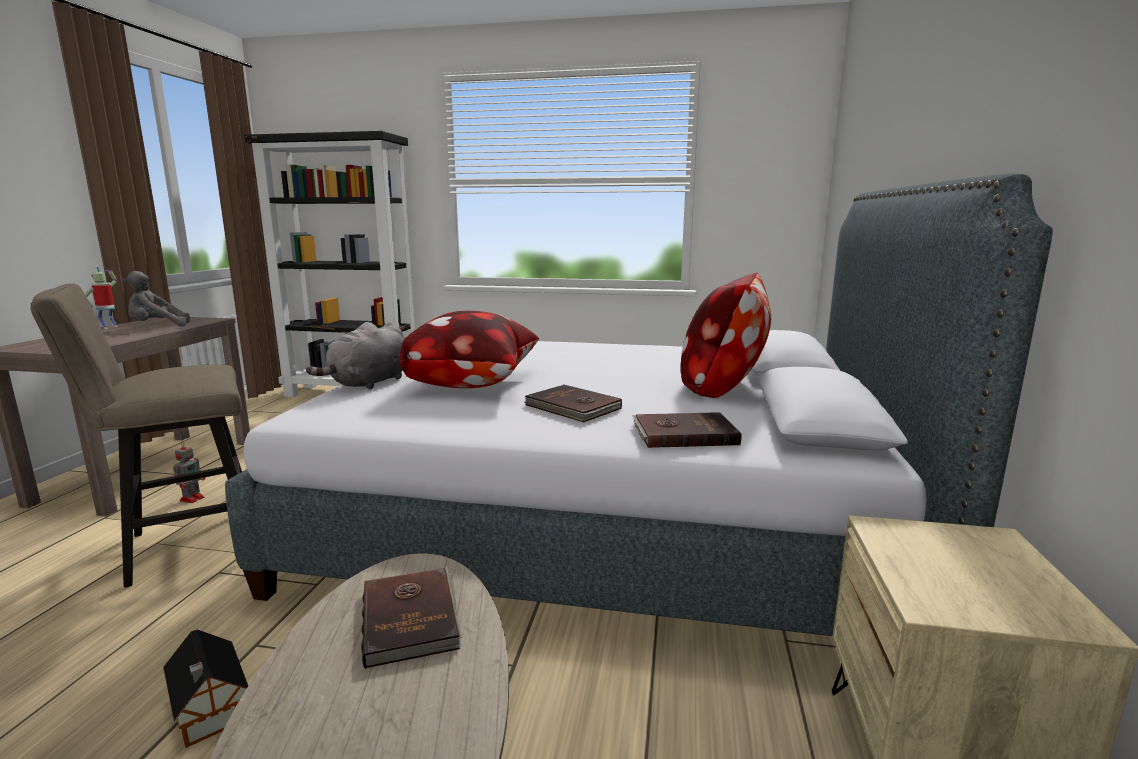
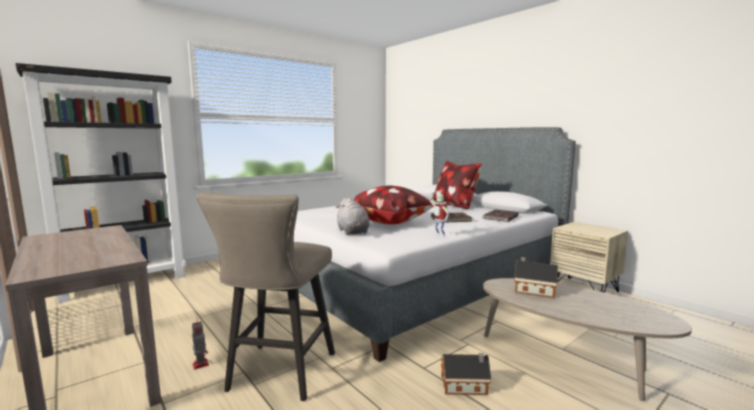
camera: 50 degrees left, 5 degrees down
toy robot [85,267,118,329] -> toy robot moved to [430,190,449,237]
grey plush toy [123,271,190,327] -> none
brown book [361,567,461,669] -> toy house [514,257,558,298]

